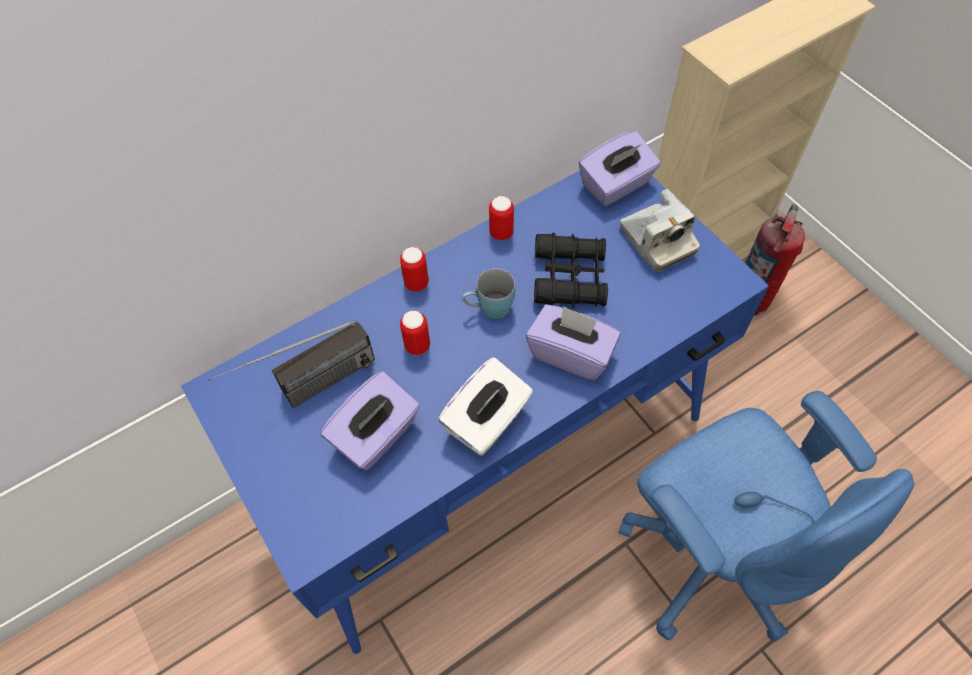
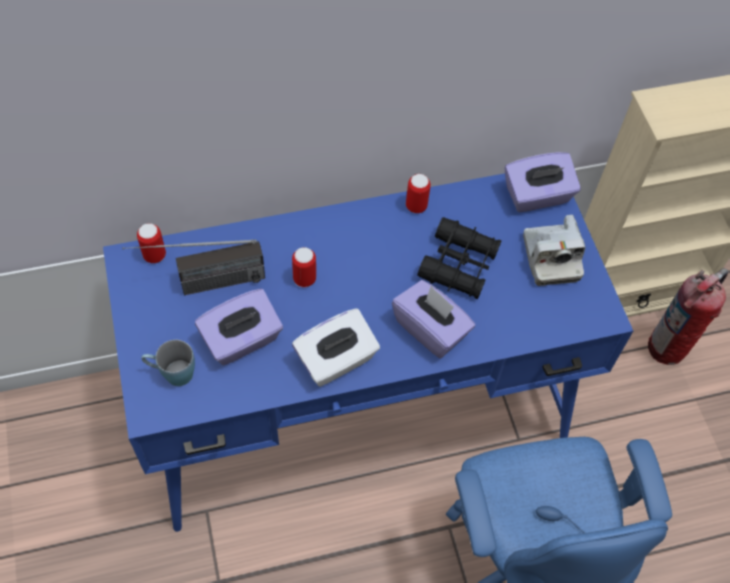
camera: 15 degrees right, 0 degrees up
can [400,247,429,291] -> can moved to [137,223,166,263]
blue mug [462,268,515,319] -> blue mug moved to [141,340,195,386]

